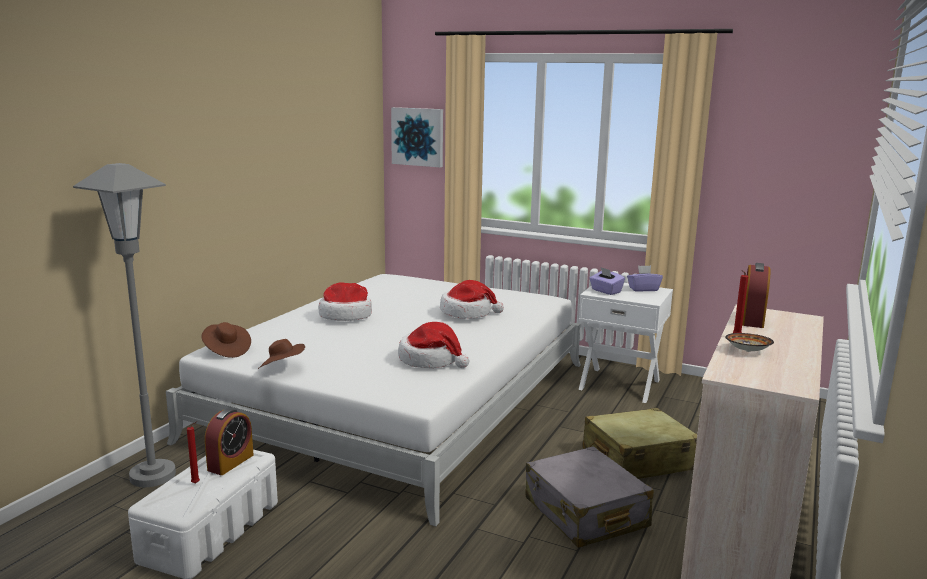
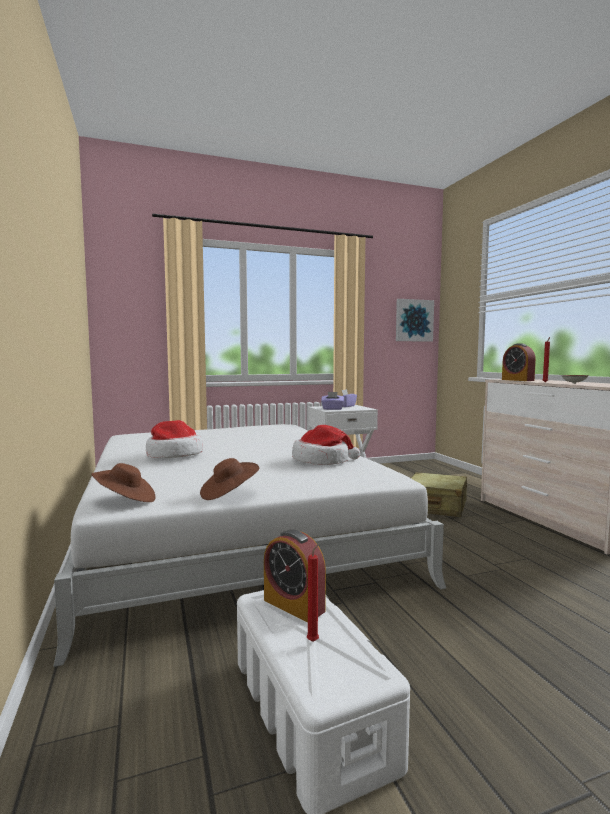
camera: 45 degrees left, 10 degrees down
grey floor lamp [73,163,176,487] -> none
alarm clock [205,408,253,475] -> alarm clock turned 150 degrees clockwise [264,530,326,622]
picture [391,107,443,167] -> picture moved to [396,299,434,342]
hat [440,280,504,319] -> none
grey suitcase [526,446,654,548] -> none

